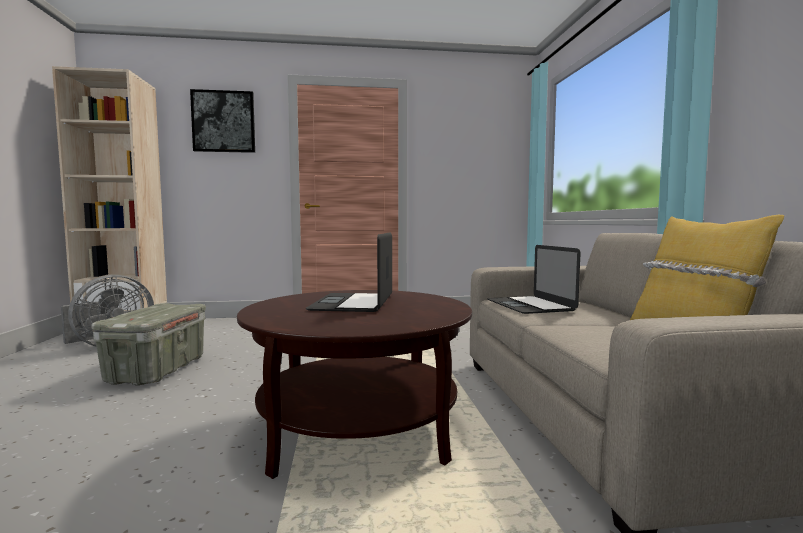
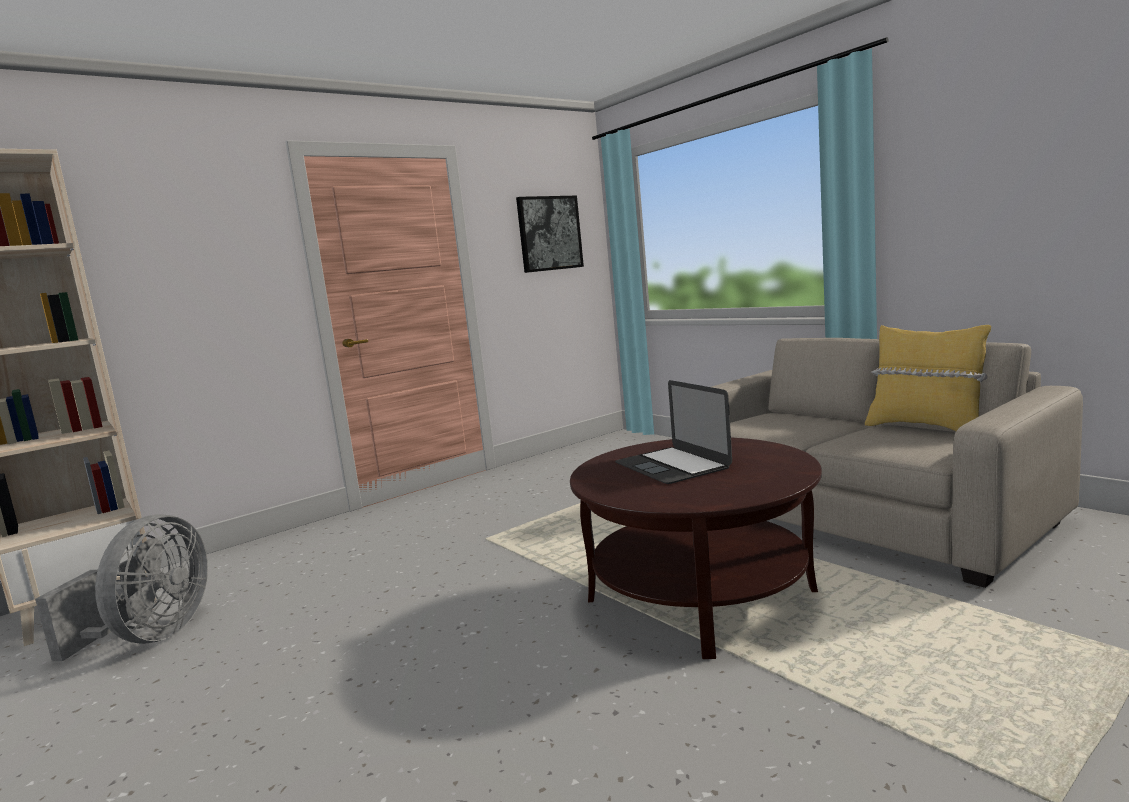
camera: 30 degrees left, 5 degrees up
grey storage box [91,303,206,386] -> none
picture [190,89,255,153] -> picture moved to [516,196,584,273]
laptop [487,245,580,314] -> none

